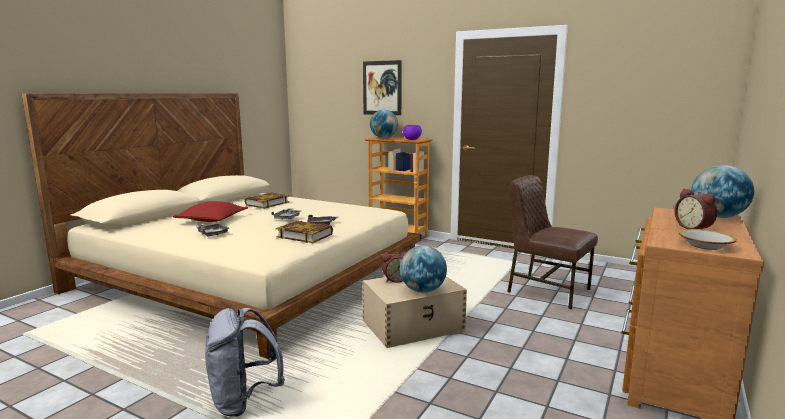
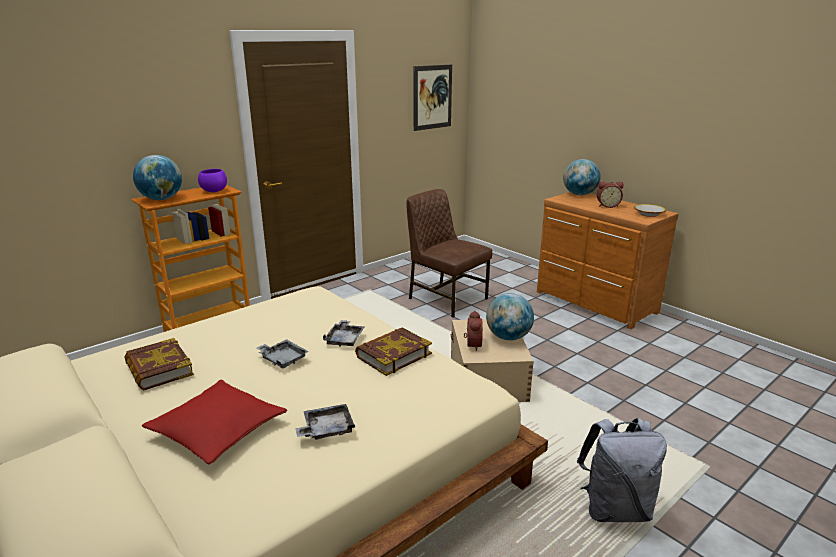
camera: 70 degrees left, 10 degrees up
picture [363,60,402,115] -> picture moved to [413,65,452,131]
brown chair [507,175,598,309] -> brown chair turned 75 degrees clockwise [406,189,492,318]

